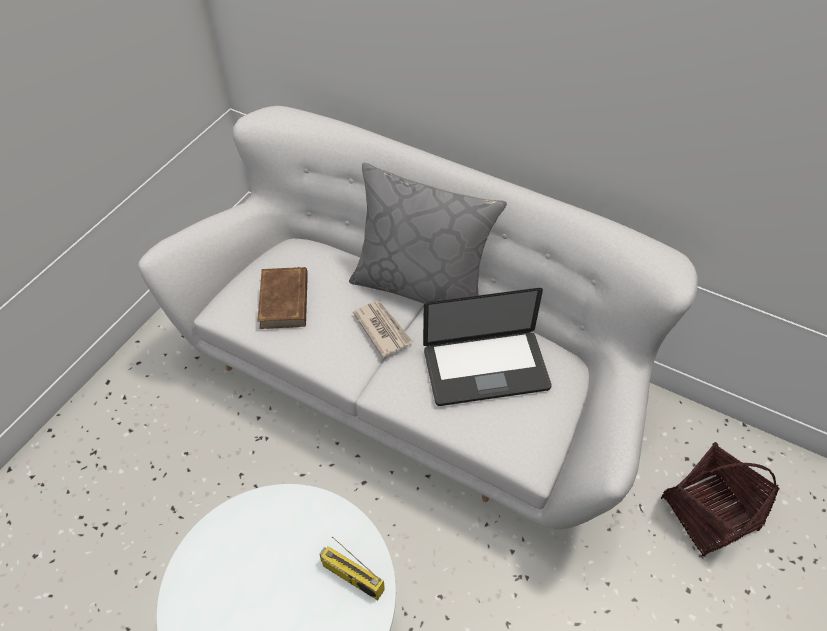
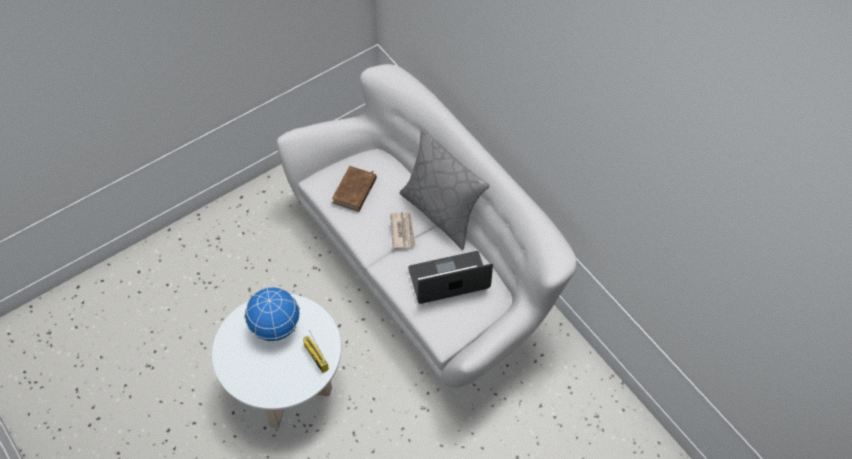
camera: 25 degrees right, 5 degrees up
laptop [423,288,552,406] -> laptop turned 150 degrees clockwise [408,251,493,304]
basket [661,442,780,557] -> none
none -> globe [244,286,300,342]

